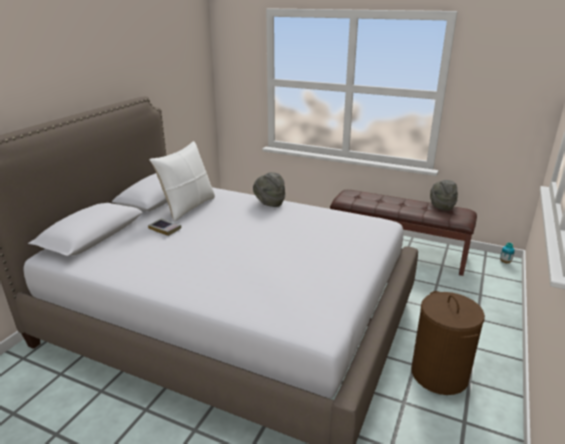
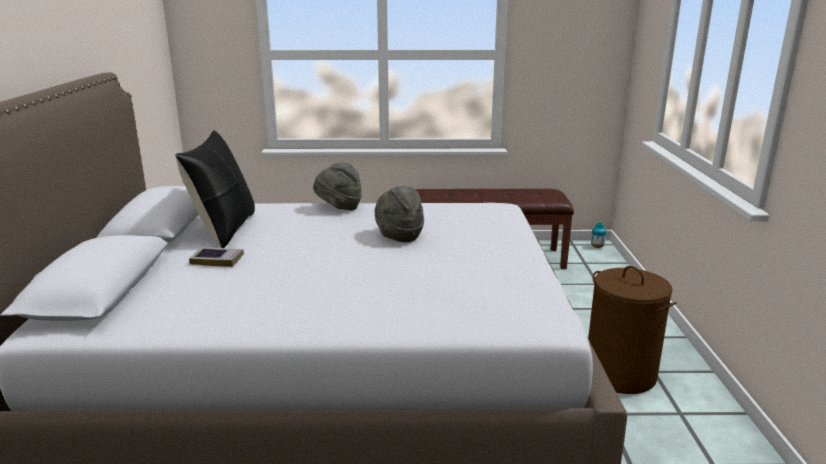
camera: 25 degrees left, 5 degrees down
white pillow [150,141,215,221] -> black pillow [175,130,255,248]
grey hat [430,180,458,211] -> grey hat moved to [374,186,424,242]

